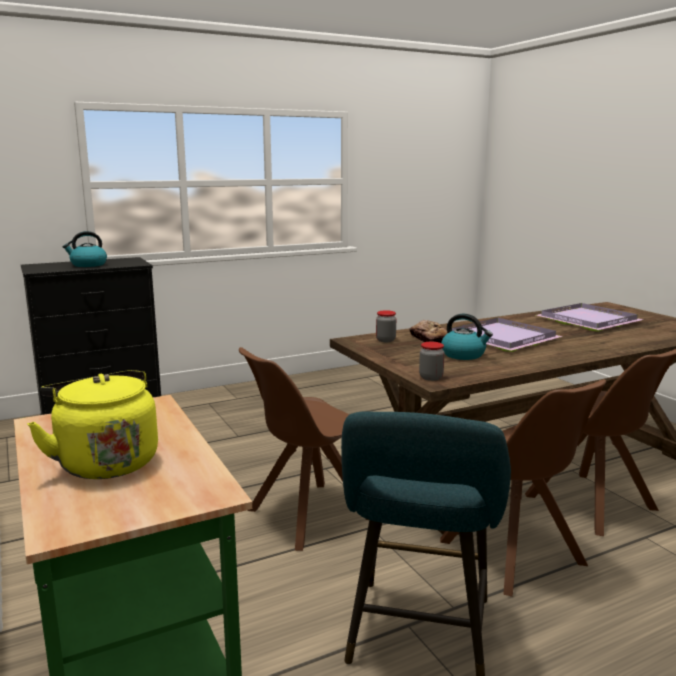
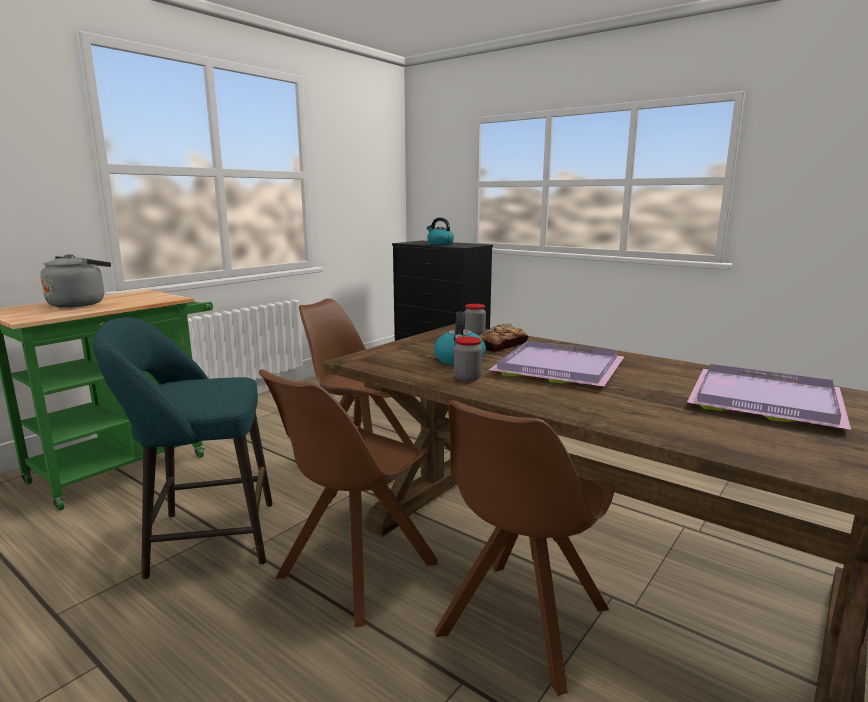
camera: 65 degrees right, 0 degrees up
yellow kettle [27,370,158,479] -> grey kettle [40,254,111,308]
jar [419,342,445,381] -> jar moved to [454,336,482,382]

